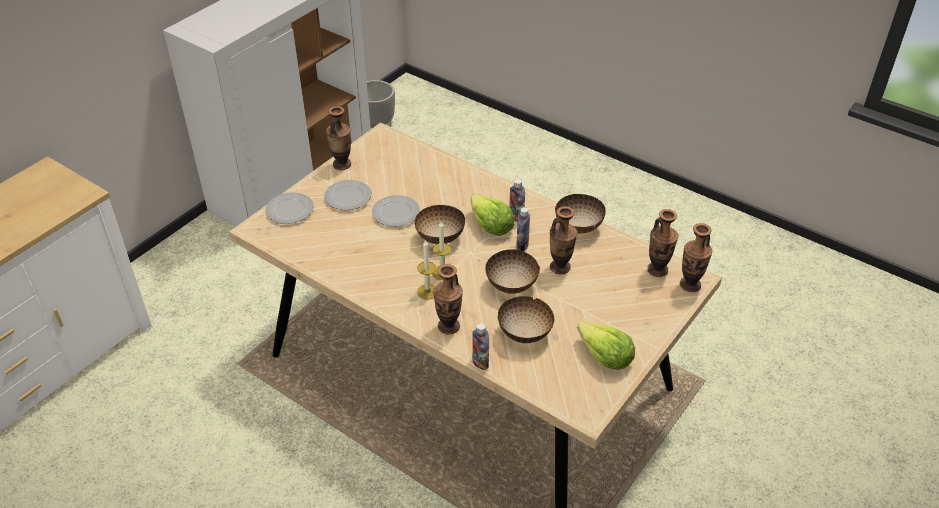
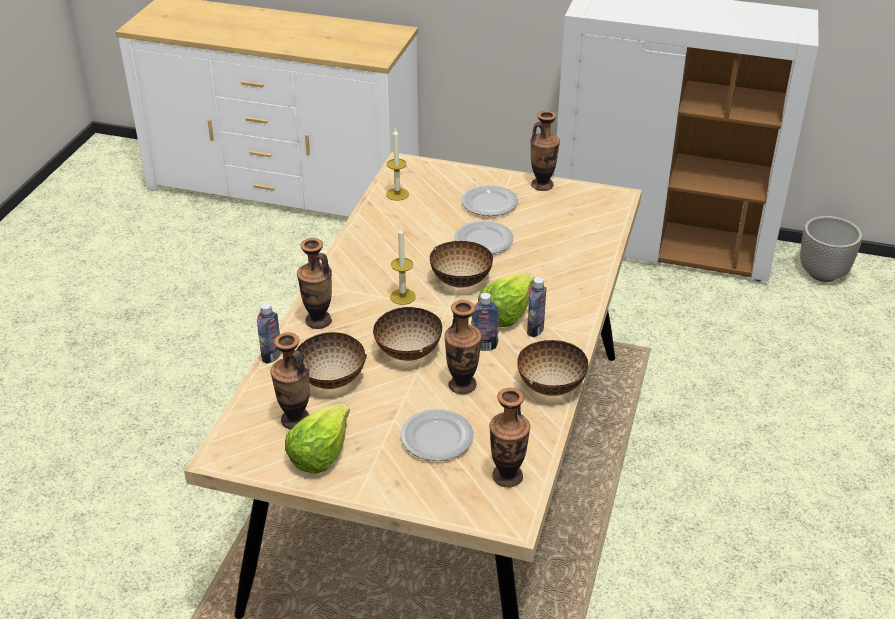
camera: 70 degrees right, 5 degrees down
plate [265,192,314,224] -> plate moved to [400,409,473,461]
candle [417,240,436,300] -> candle moved to [386,128,409,201]
vase [680,223,712,292] -> vase moved to [270,333,310,430]

